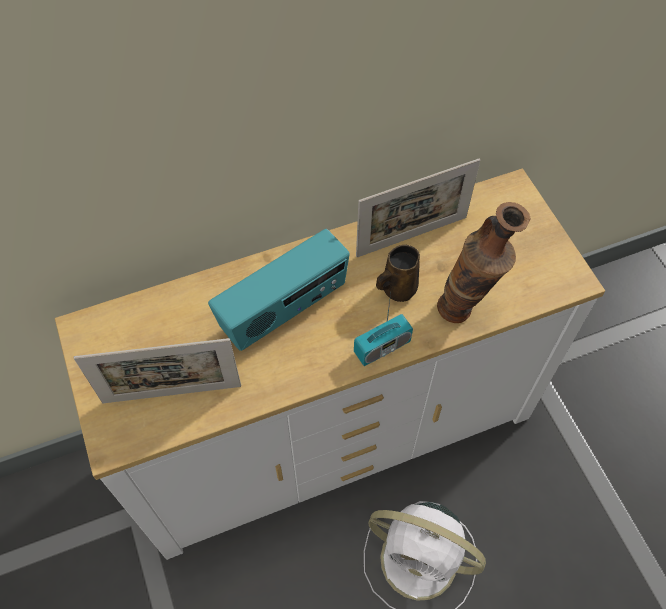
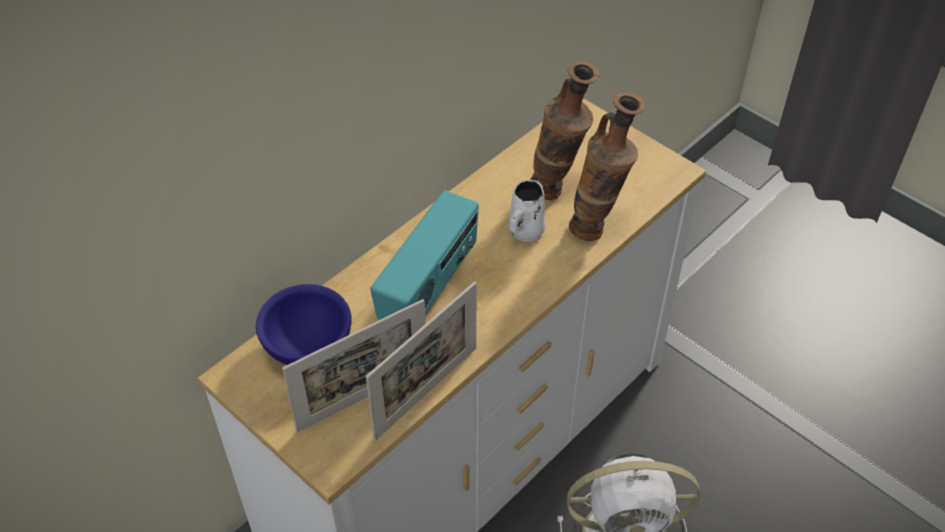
camera: 25 degrees left, 10 degrees down
radio [354,293,413,366] -> none
picture frame [356,158,481,257] -> picture frame moved to [366,282,476,440]
brown mug [376,245,420,302] -> white mug [509,180,545,242]
none -> blue bowl [256,284,351,365]
none -> vase [530,61,600,200]

